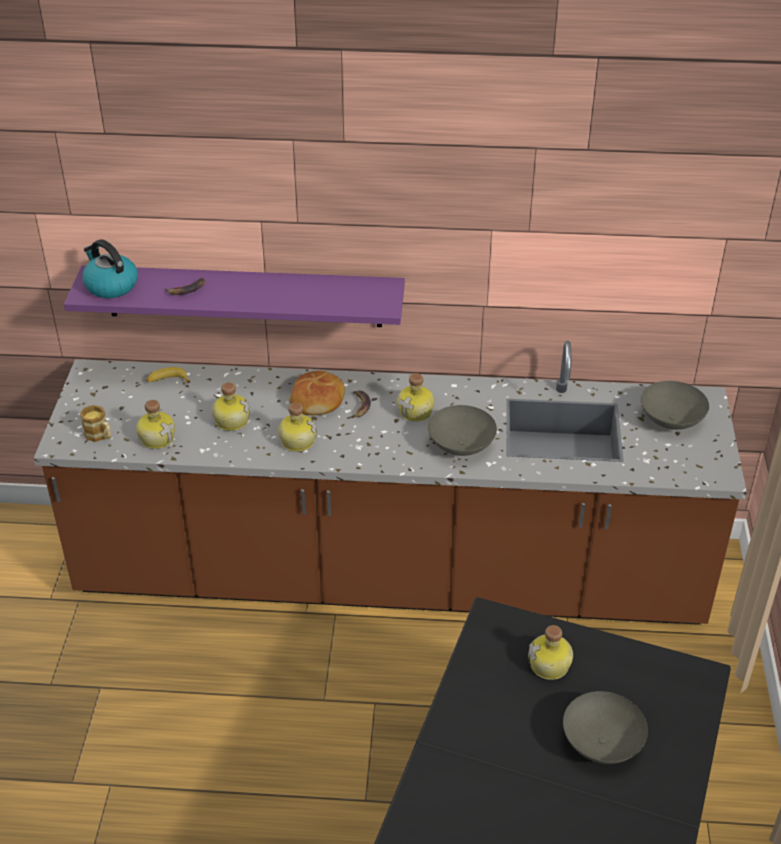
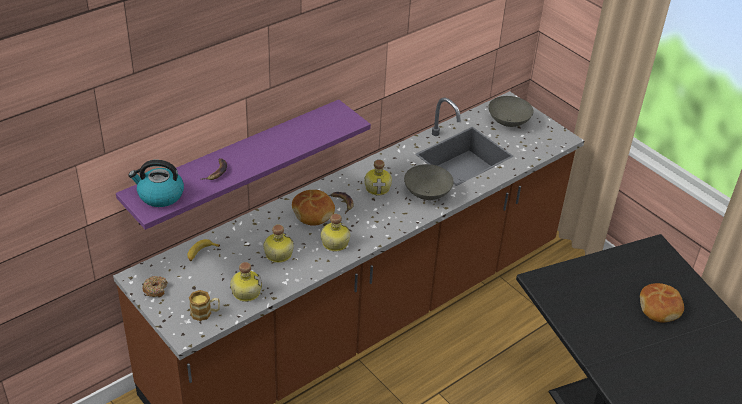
camera: 45 degrees left, 0 degrees up
bottle [528,625,573,680] -> none
grey bowl [563,691,648,764] -> bread [640,283,684,323]
none -> donut [142,276,168,297]

